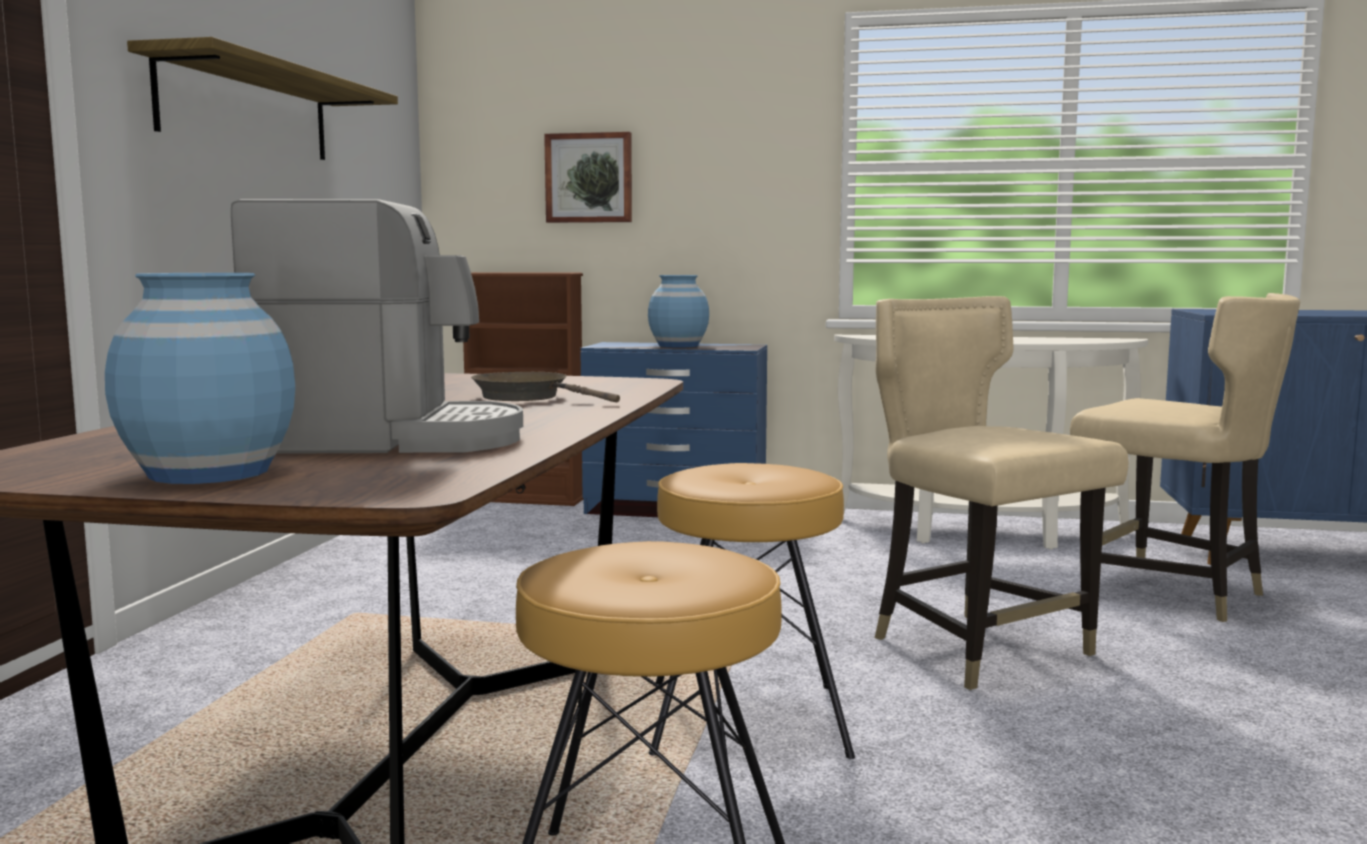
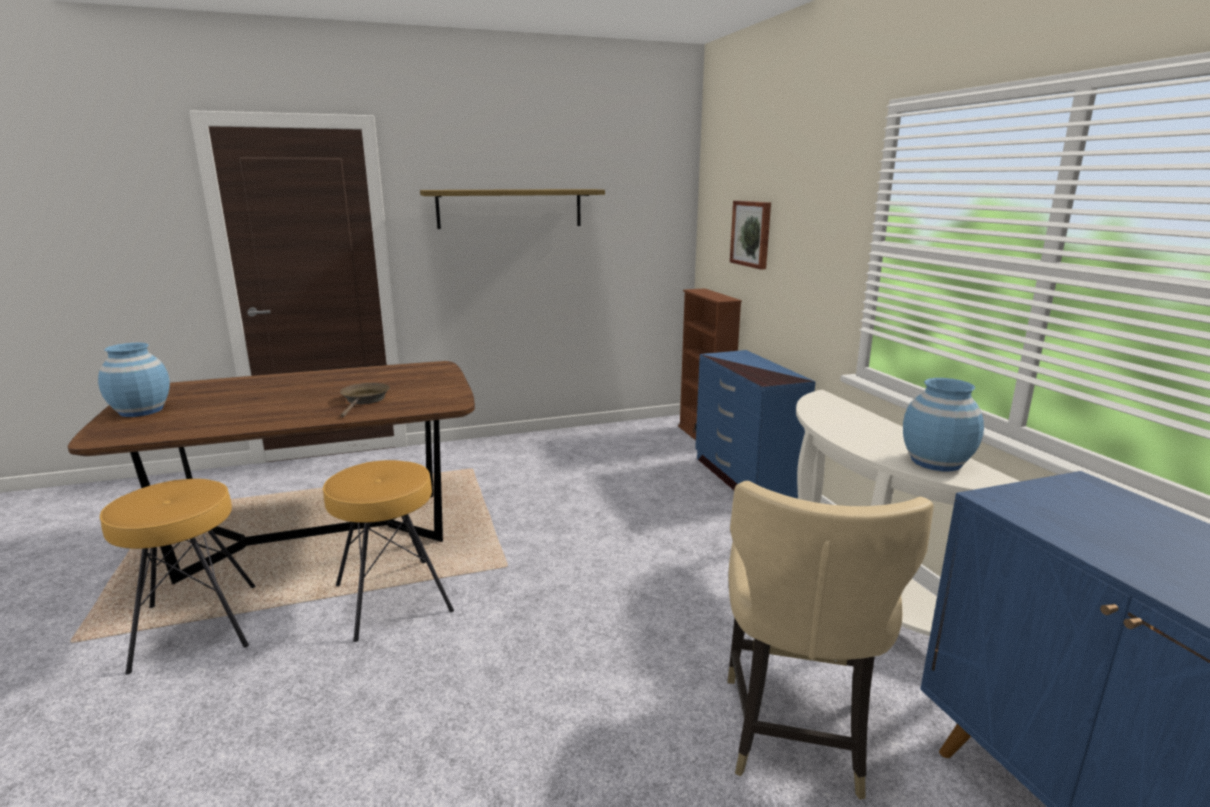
camera: 60 degrees right, 10 degrees up
coffee machine [231,199,523,454] -> none
blue vase [648,275,709,348] -> blue vase moved to [903,378,984,471]
beige chair [875,296,1129,690] -> none

